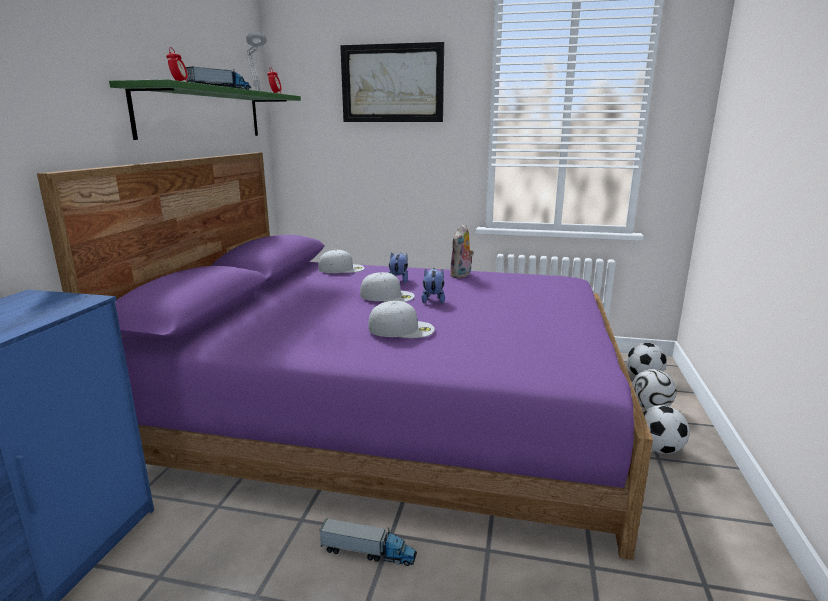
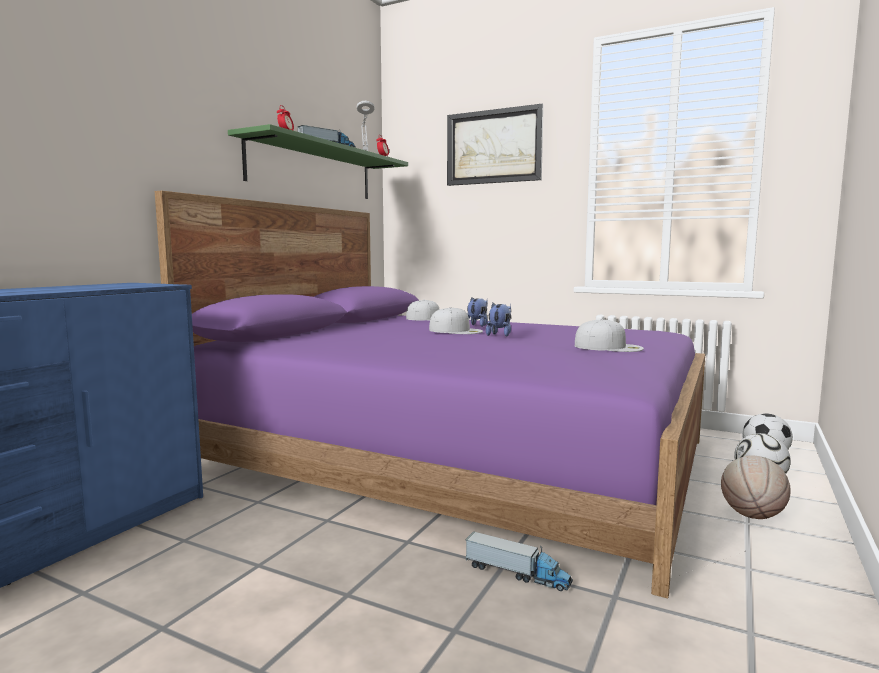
camera: 15 degrees right, 10 degrees down
toy truck [319,518,417,566] -> toy truck moved to [466,532,573,591]
white cap [369,301,435,338] -> white cap moved to [575,319,644,352]
plush toy [450,224,474,278] -> none
football [643,405,690,454] -> basketball [721,455,791,519]

